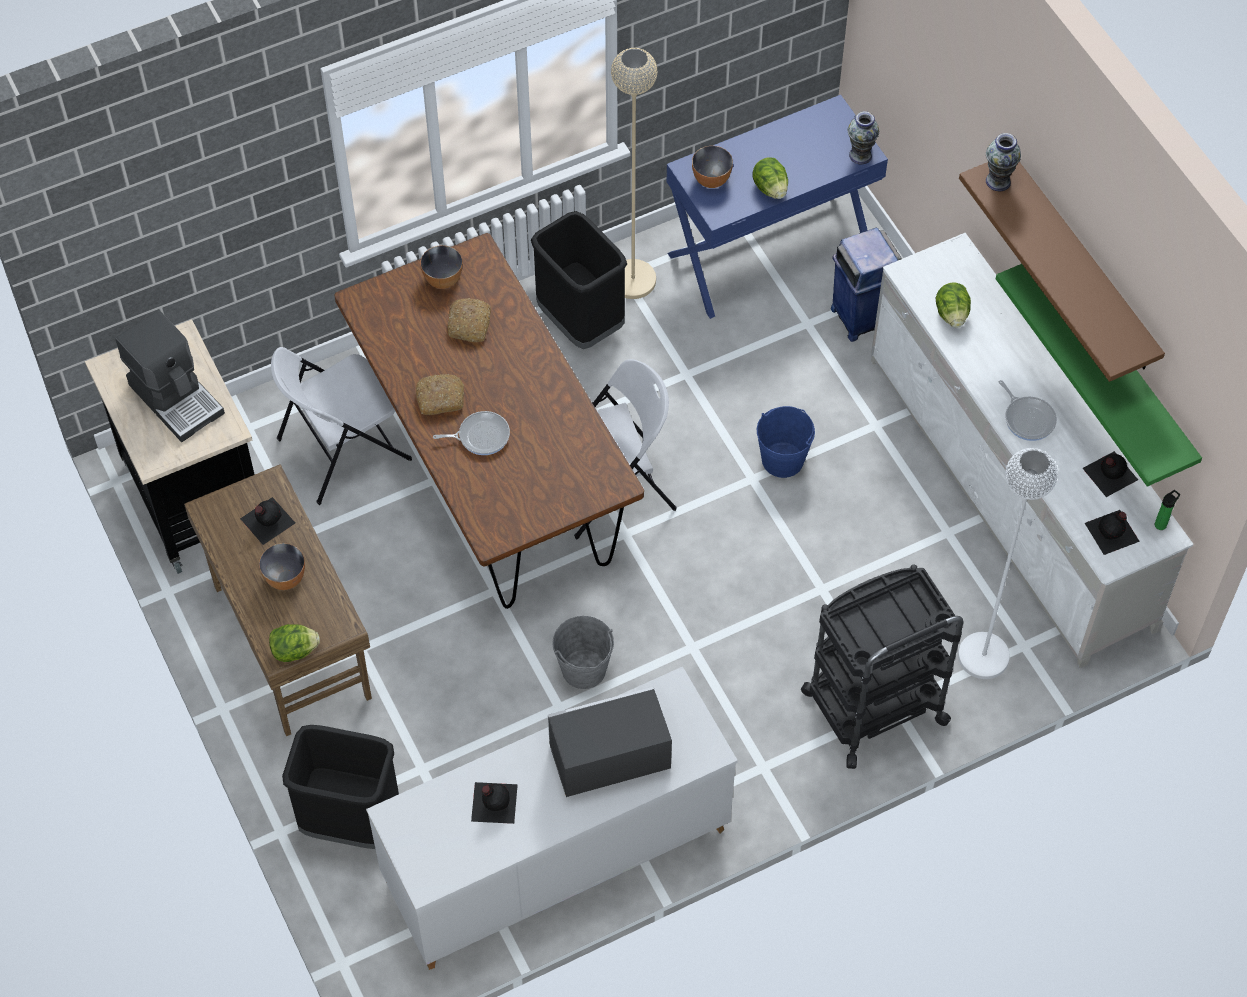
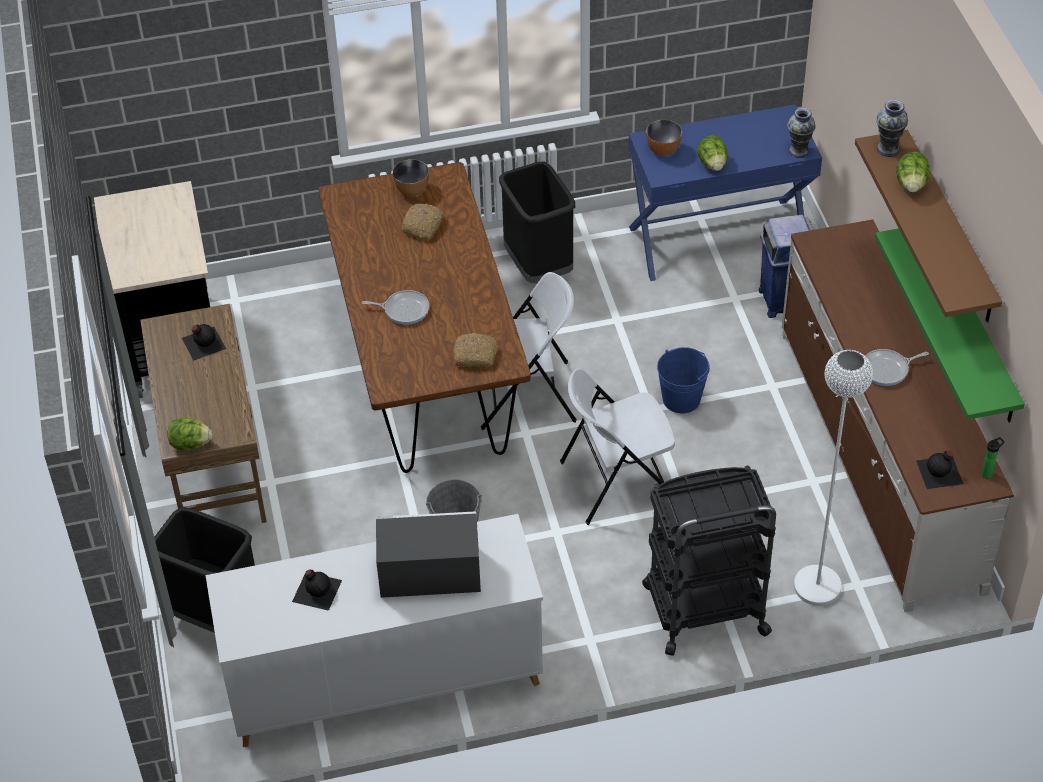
camera: 15 degrees right, 10 degrees down
coffee machine [115,310,225,442] -> none
bowl [259,543,305,590] -> none
white chair [271,347,412,505] -> white chair moved to [560,368,675,525]
bread [416,374,464,415] -> bread moved to [453,333,498,367]
beige floor lamp [611,48,658,299] -> none
white cabinet [871,233,1193,668] -> brown cabinet [781,219,1014,613]
lettuce [936,282,971,328] -> lettuce moved to [897,152,930,192]
frying pan [999,380,1057,441] -> frying pan turned 90 degrees clockwise [865,349,929,386]
black bottle [1082,451,1138,497] -> none

